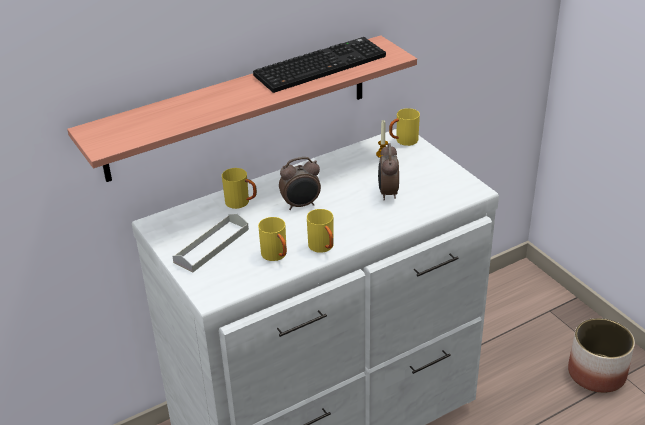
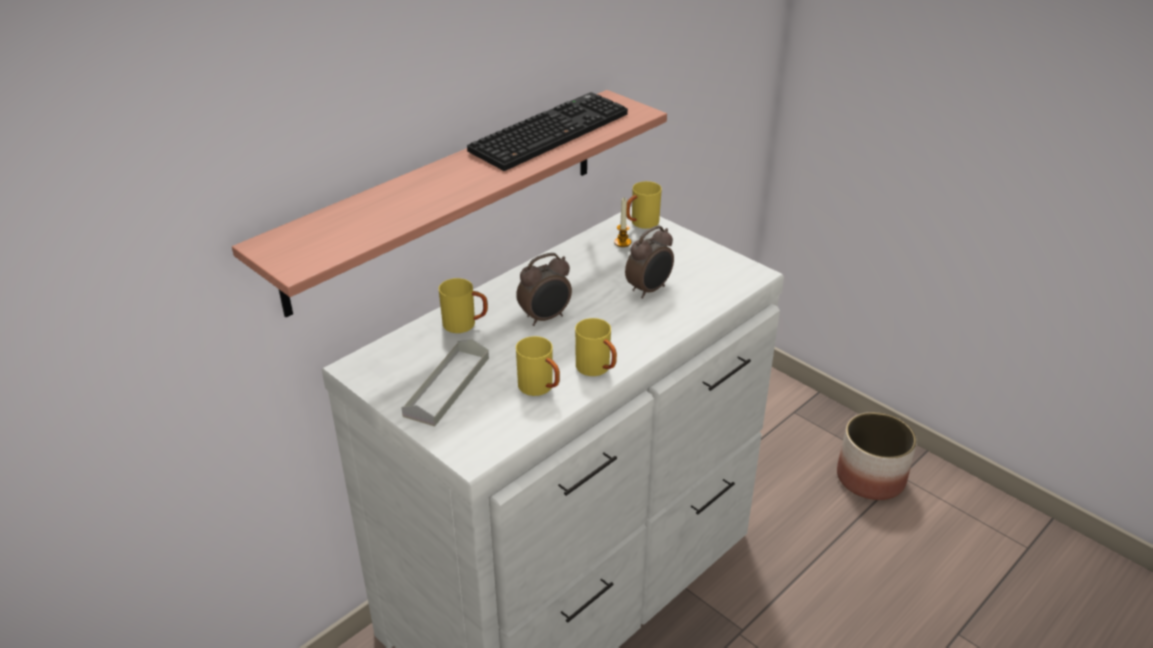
camera: 15 degrees left, 0 degrees up
alarm clock [378,143,399,200] -> alarm clock turned 120 degrees counterclockwise [625,225,674,299]

